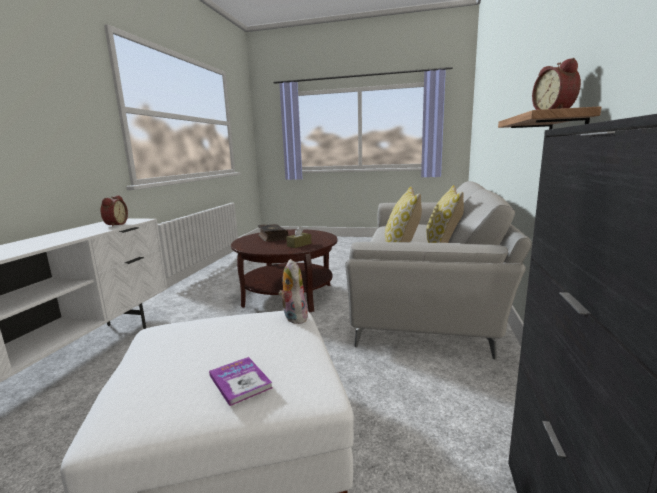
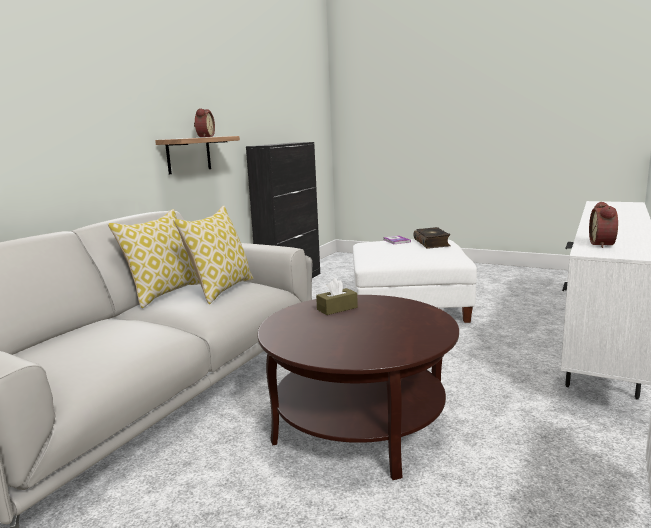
camera: 165 degrees left, 0 degrees up
book [258,224,288,242] -> book moved to [413,227,451,248]
plush toy [279,259,308,324] -> none

